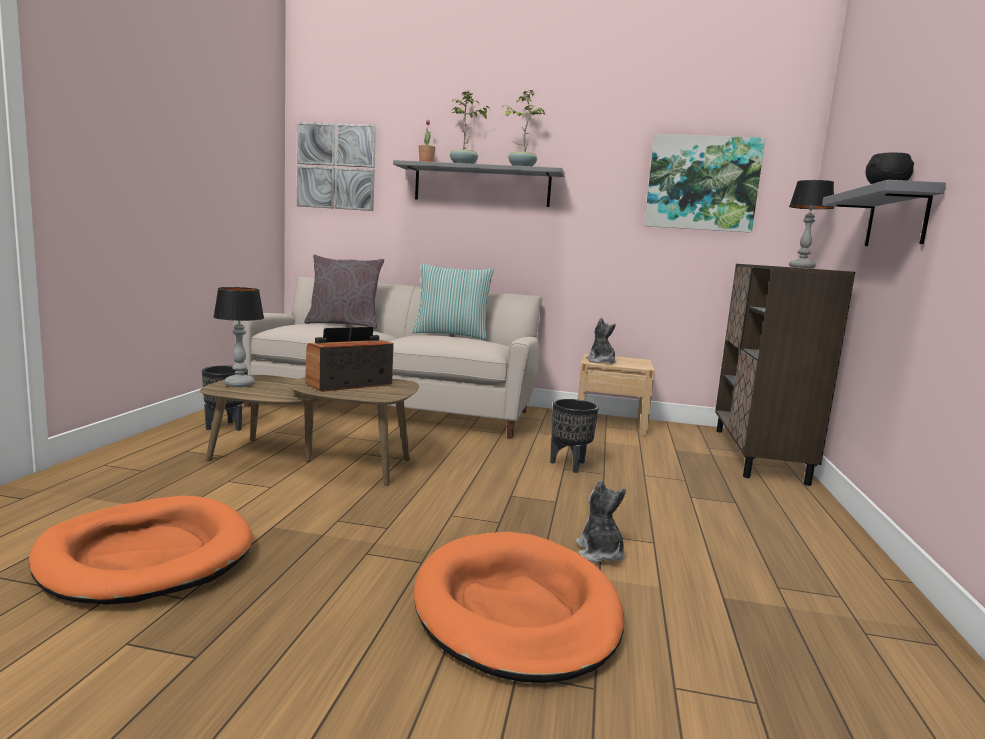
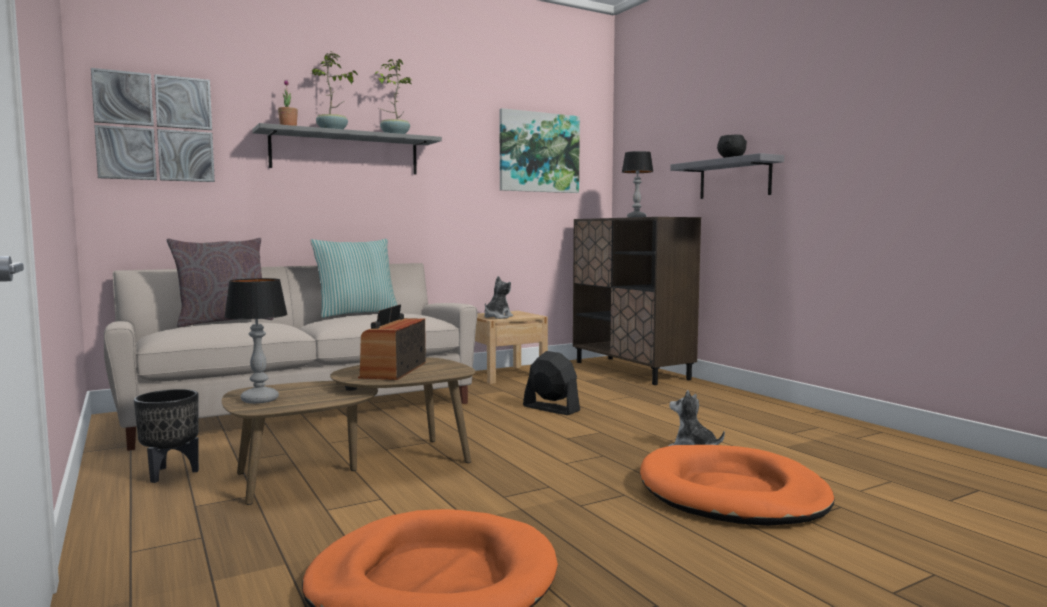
camera: 40 degrees left, 5 degrees down
black planter [550,399,599,473] -> black fan [523,351,580,415]
plush toy [586,317,616,364] -> plush toy turned 90 degrees clockwise [484,276,513,319]

